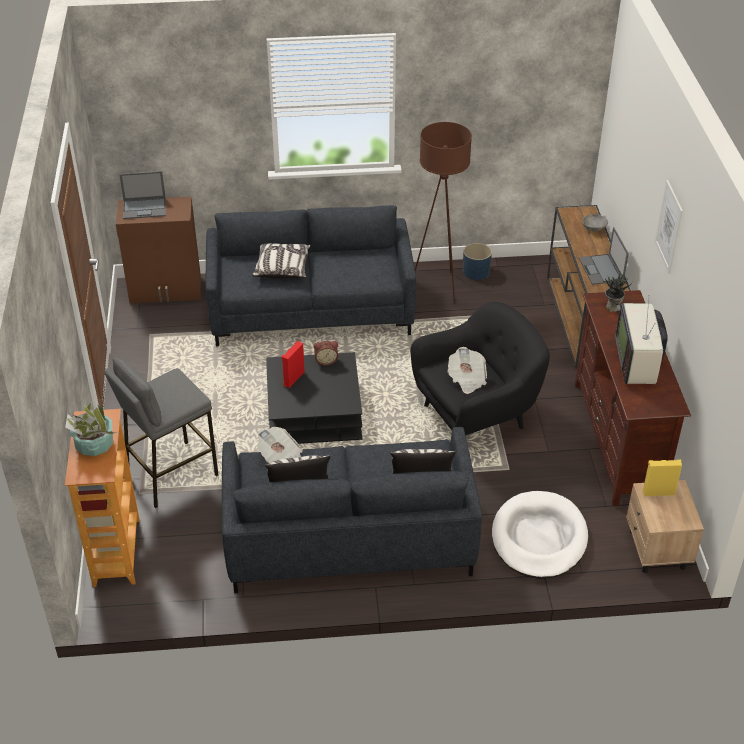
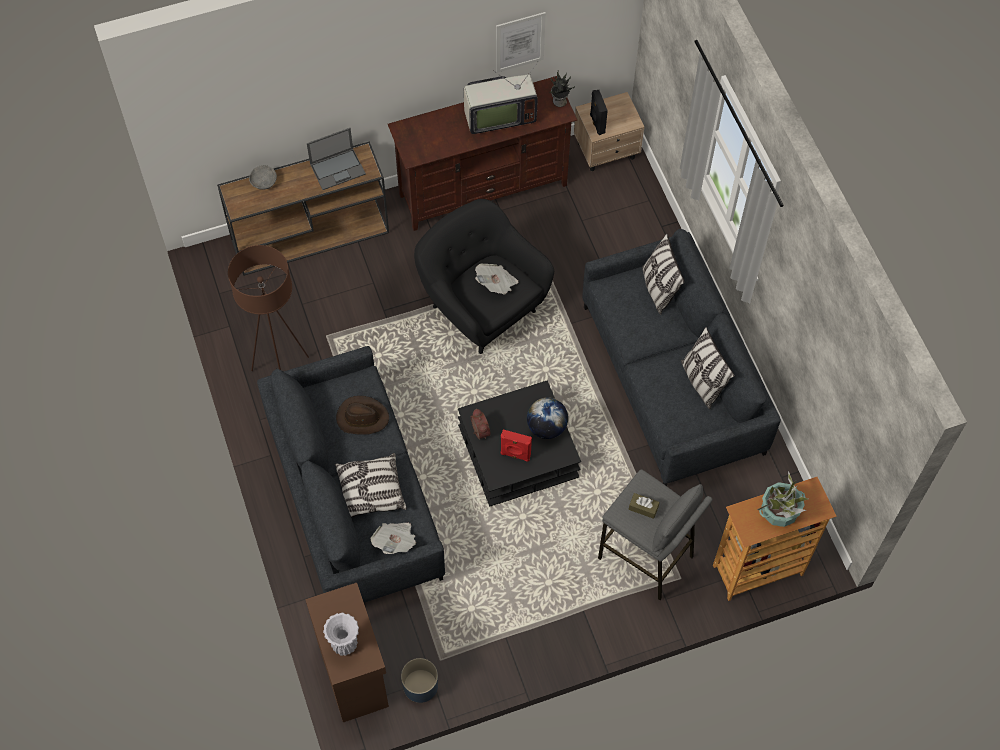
camera: 105 degrees left, 20 degrees up
laptop [119,171,166,219] -> white vase [323,613,359,656]
newspaper [257,427,302,463] -> newspaper moved to [371,523,416,554]
blue planter [463,243,492,280] -> blue planter moved to [401,658,438,703]
white dog bed [492,491,588,579] -> none
potted plant [605,271,633,312] -> potted plant moved to [548,71,574,107]
yellow speaker [642,460,682,496] -> black speaker [590,90,608,135]
picture [655,180,683,274] -> picture moved to [496,12,546,73]
none -> brown hat [336,396,389,435]
none -> globe [527,397,568,439]
none -> brown tissue box [629,493,660,519]

